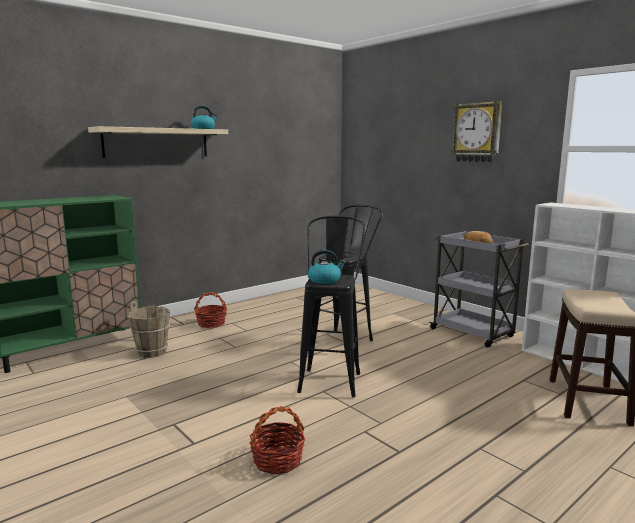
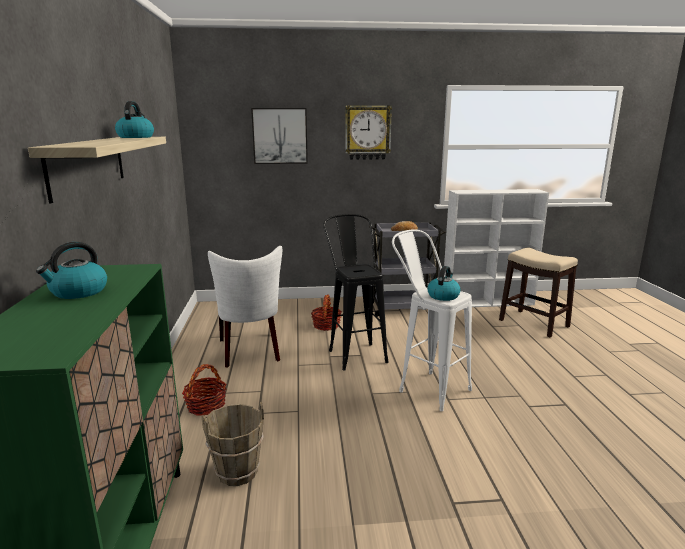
camera: 55 degrees left, 5 degrees up
basket [250,406,305,475] -> basket moved to [311,294,342,331]
black stool [297,216,366,398] -> white stool [392,229,472,411]
none -> kettle [36,242,107,299]
none -> white chair [208,246,282,368]
none -> picture [251,108,308,164]

